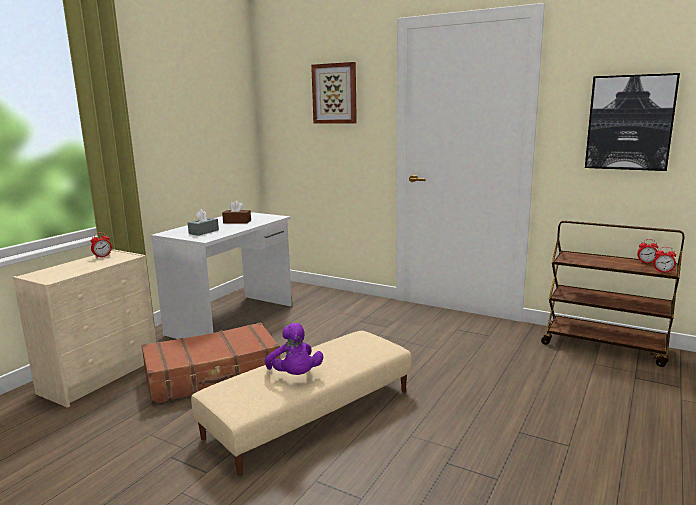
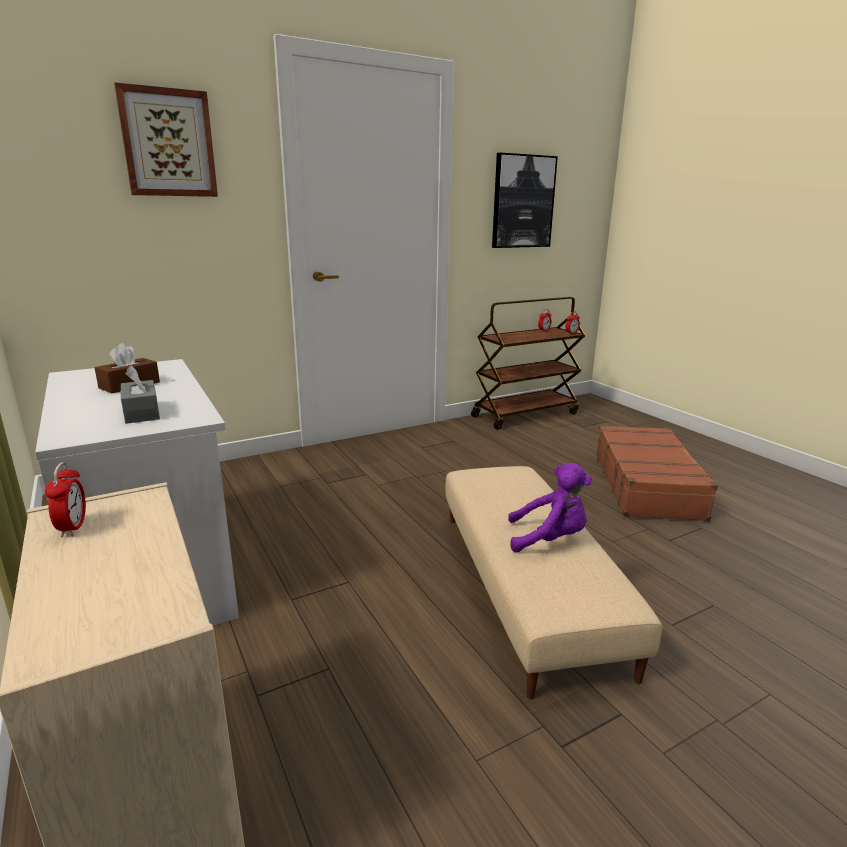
camera: 60 degrees left, 5 degrees up
brown suitcase [141,322,280,405] -> brown suitcase moved to [596,425,718,522]

